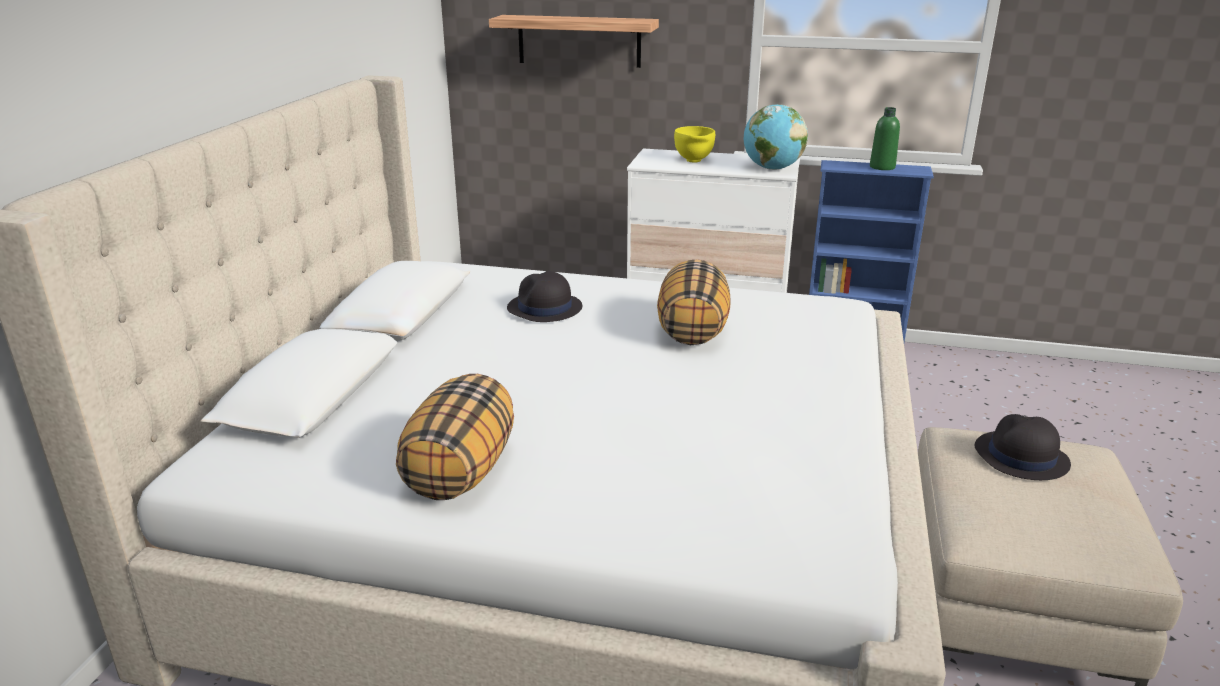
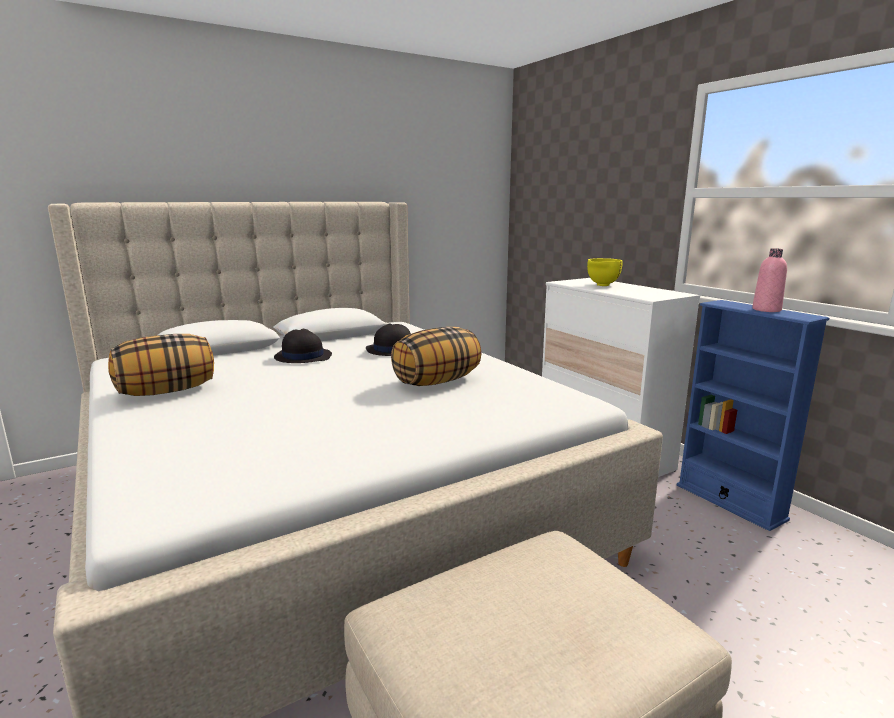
camera: 45 degrees right, 10 degrees down
shelf [489,15,659,68] -> none
globe [744,104,808,170] -> none
green bottle [870,107,900,170] -> pink bottle [752,248,787,312]
black hat [975,414,1071,480] -> black hat moved to [274,329,332,363]

